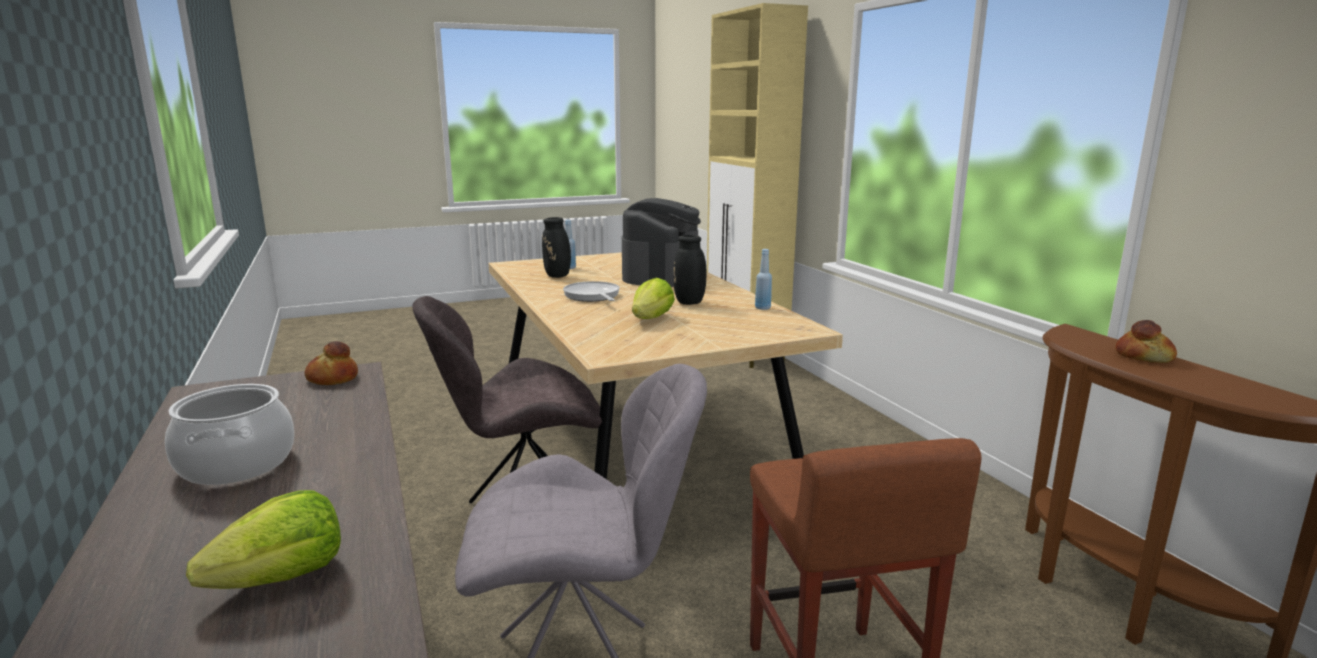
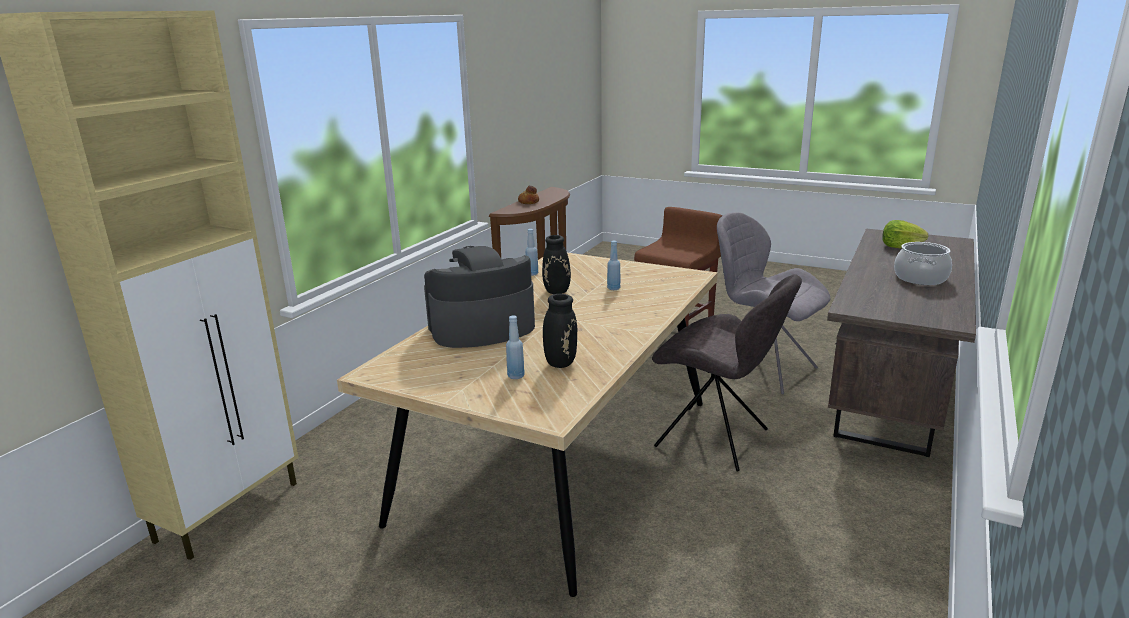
camera: 130 degrees left, 5 degrees up
bread [305,341,358,385] -> none
frying pan [563,281,620,302] -> none
lettuce [632,278,675,319] -> blue bottle [607,241,620,290]

